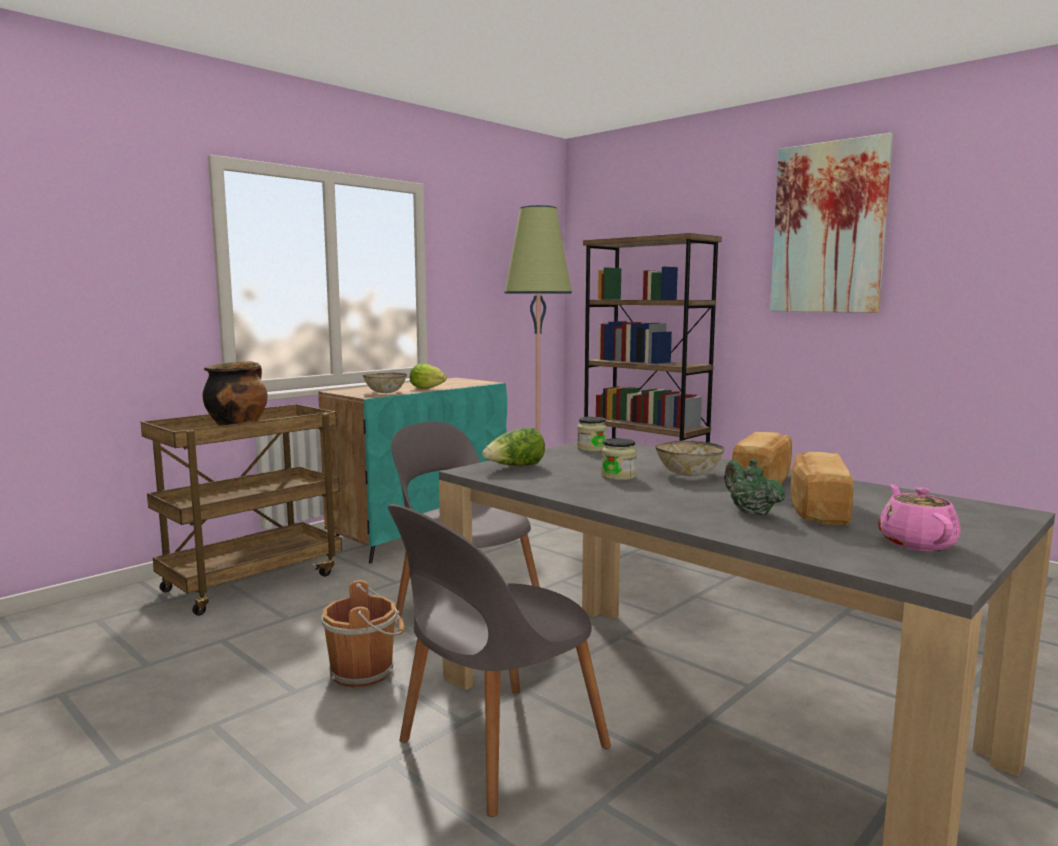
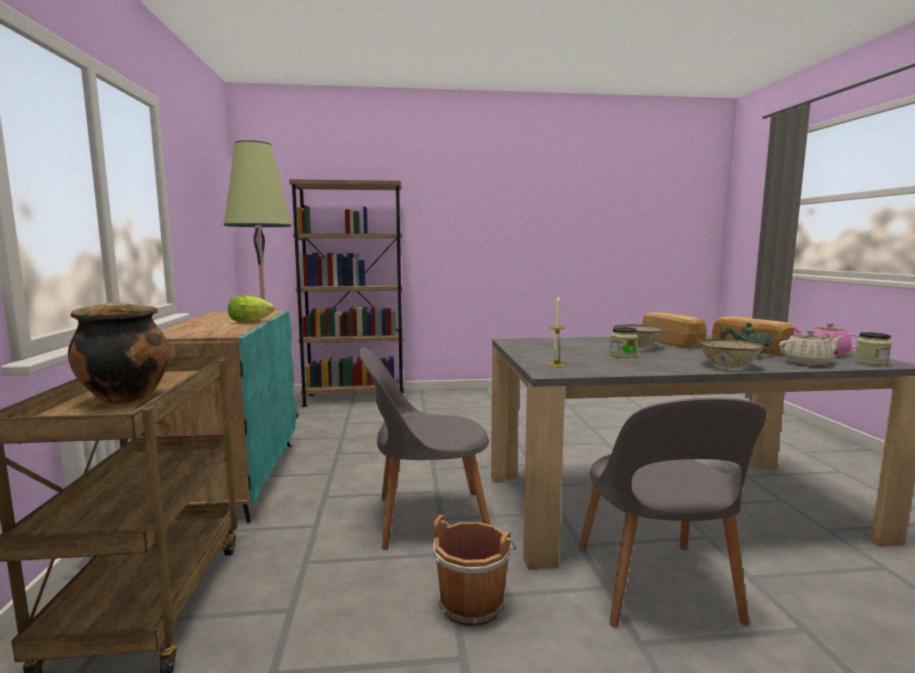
camera: 50 degrees left, 0 degrees up
bowl [363,372,407,393] -> bowl moved to [699,339,763,368]
lettuce [482,427,545,466] -> candle [547,295,566,367]
jar [577,417,607,452] -> jar moved to [855,332,892,366]
picture [770,133,893,313] -> none
none -> beige teapot [779,330,843,366]

